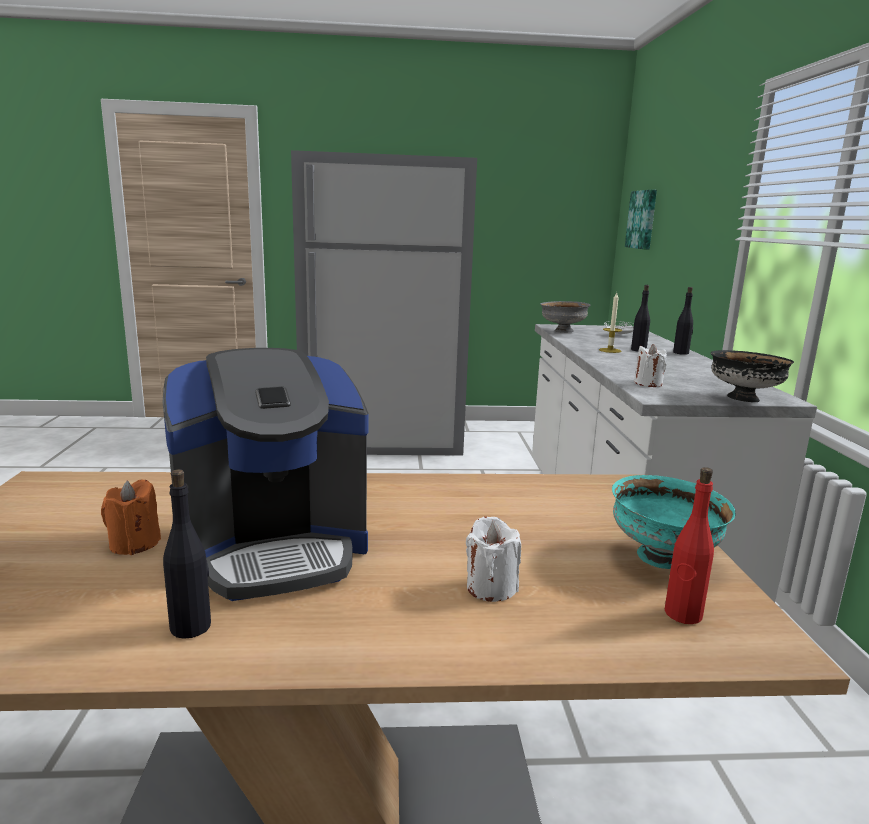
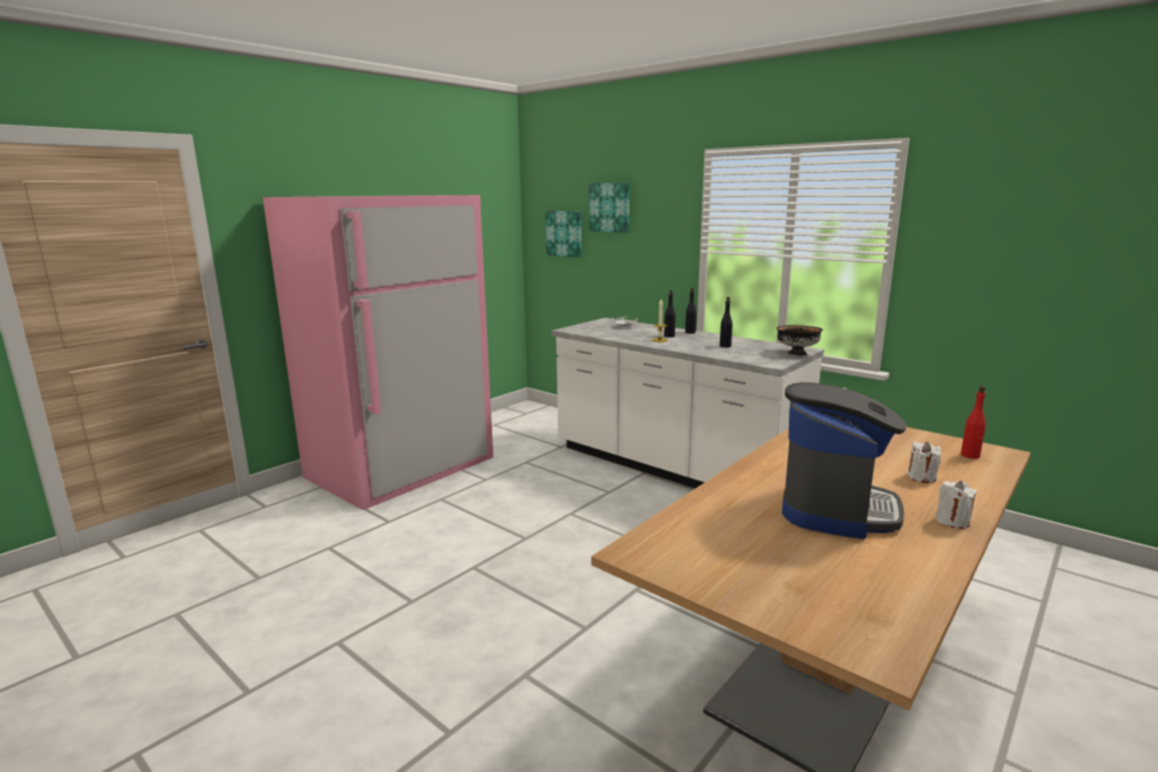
camera: 45 degrees left, 0 degrees up
orange candle [101,479,161,555] -> none
black bottle [163,469,211,639] -> black bottle moved to [720,297,733,348]
grey fridge [291,150,477,455] -> pink fridge [263,195,493,510]
grey bowl [540,301,590,332] -> none
turquoise bowl [612,475,736,569] -> none
white candle [634,344,667,387] -> white candle moved to [935,481,977,528]
none -> picture [589,183,629,233]

